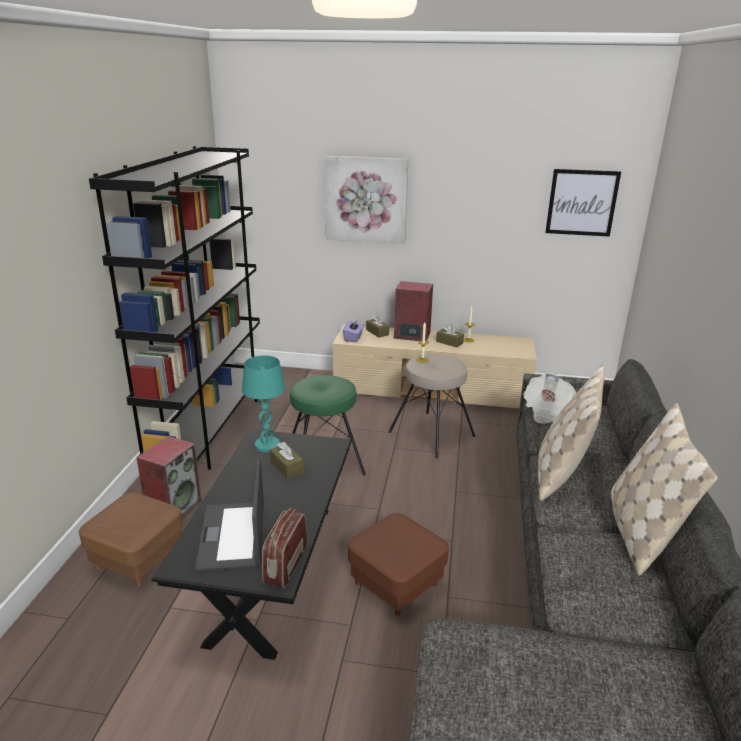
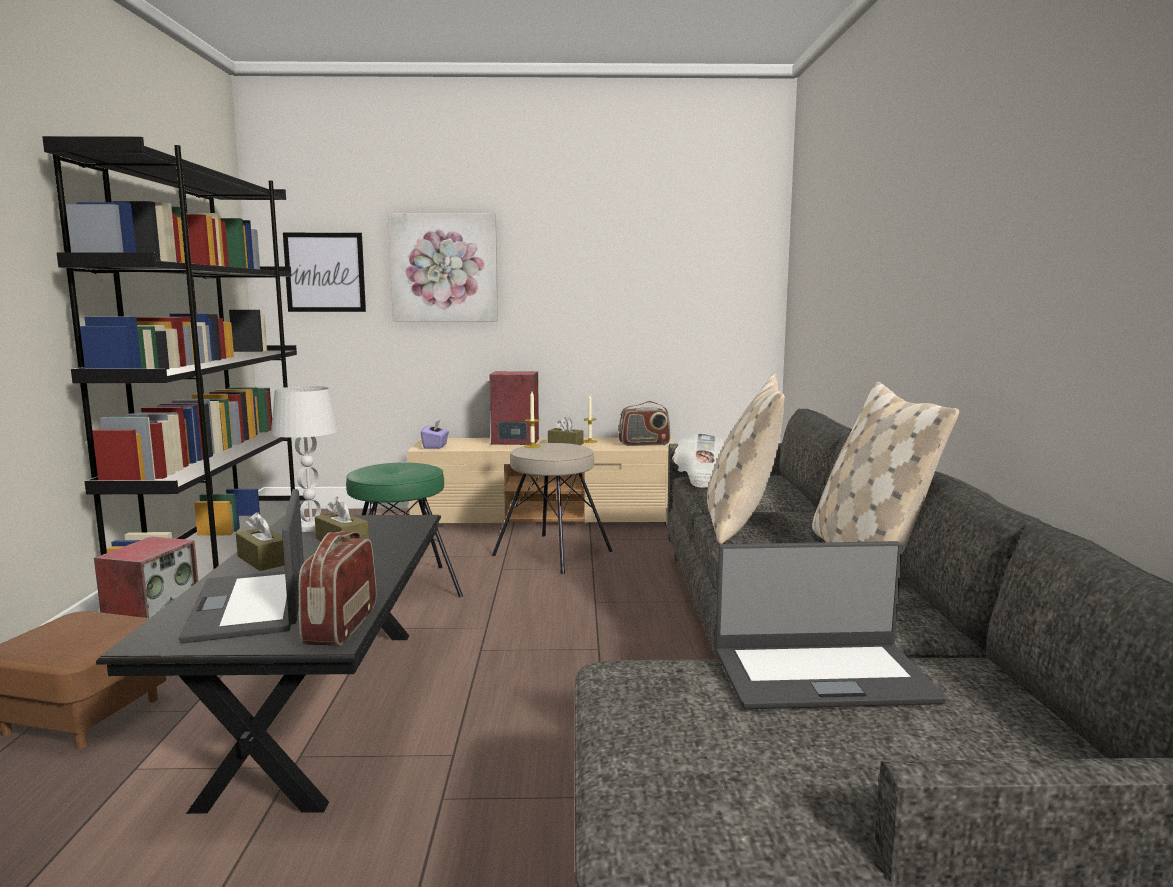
camera: 10 degrees left, 15 degrees down
turquoise table lamp [242,356,285,452] -> white table lamp [271,386,338,532]
brown ottoman [348,513,449,616] -> none
brown tissue box [366,314,389,337] -> brown tissue box moved to [236,512,284,571]
picture [545,169,621,237] -> picture moved to [283,233,366,312]
none -> radio [619,401,670,446]
none -> laptop [715,541,947,709]

